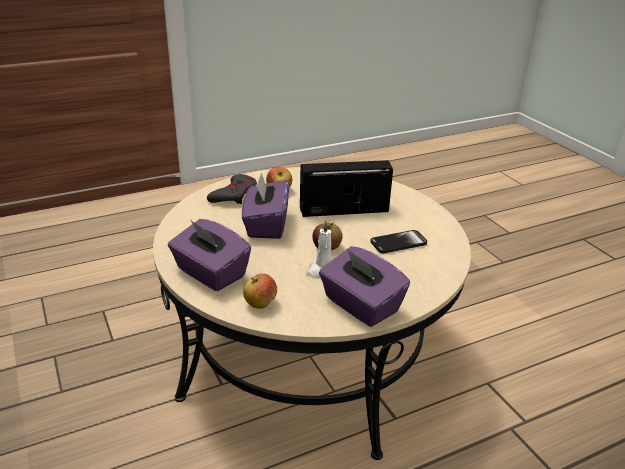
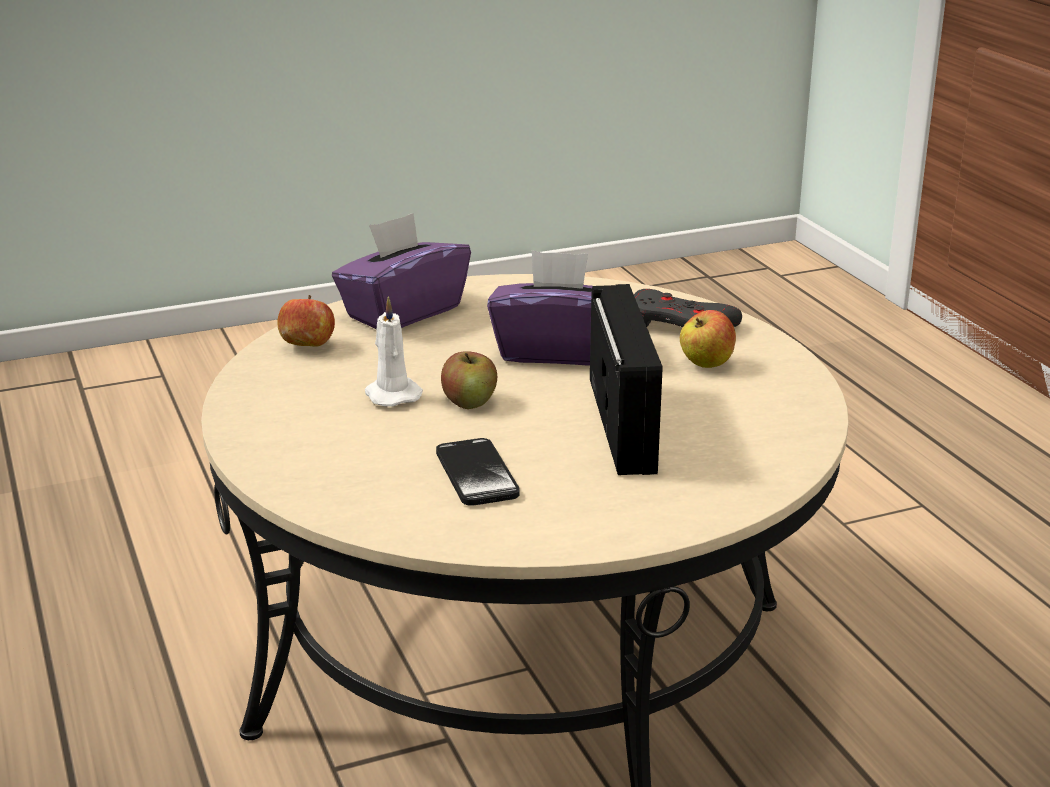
camera: 95 degrees right, 5 degrees down
purple tissue box [319,246,410,327] -> none

